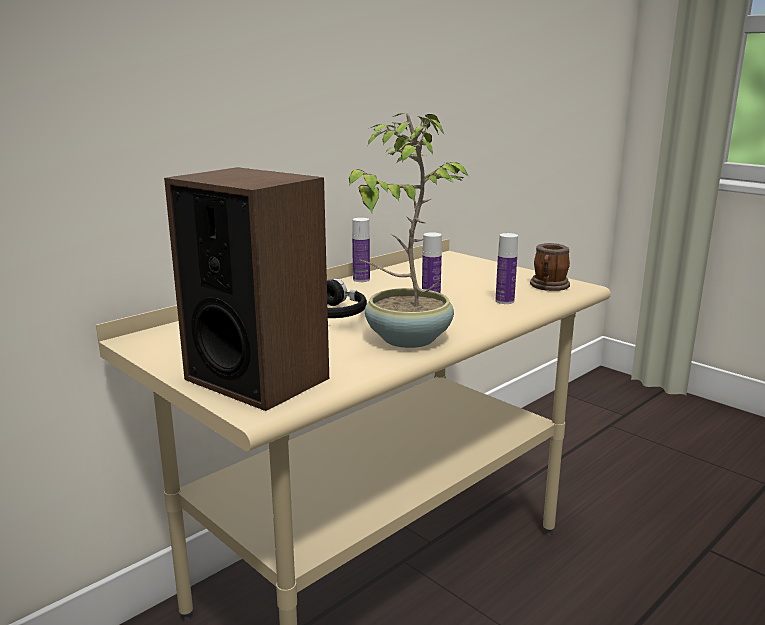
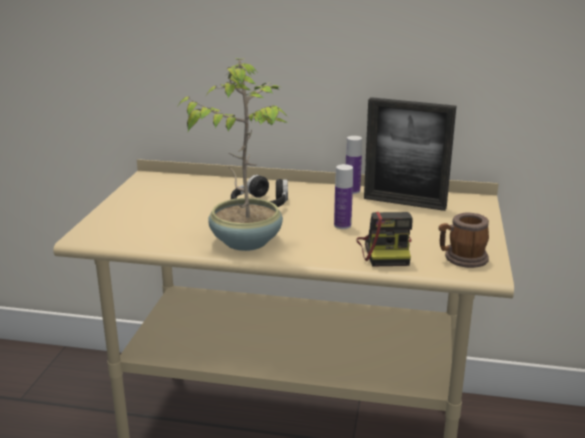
camera: 55 degrees right, 5 degrees up
speaker [164,167,329,411] -> none
bottle [495,233,518,304] -> camera [357,212,413,266]
none -> picture frame [364,97,456,211]

